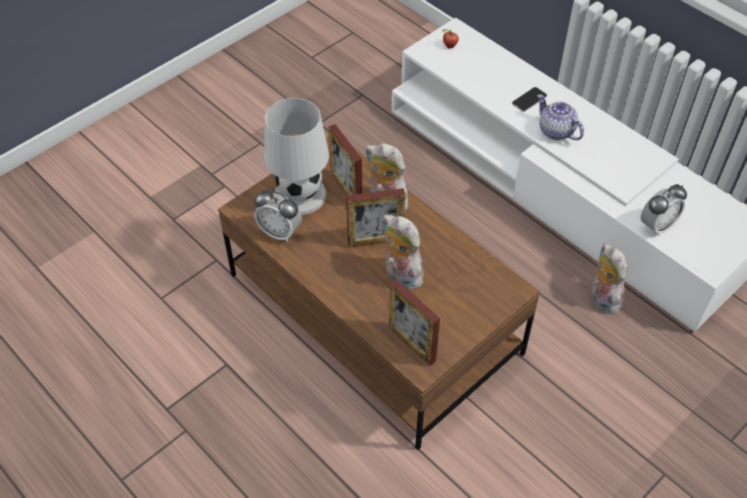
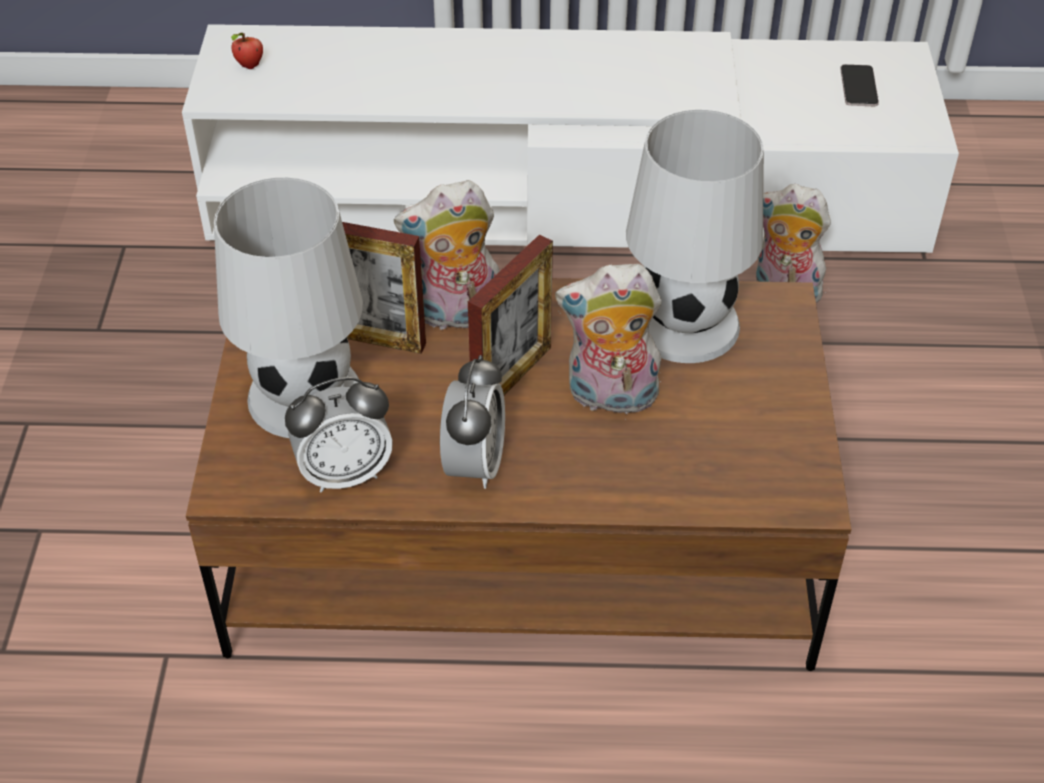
camera: 45 degrees left, 5 degrees down
picture frame [389,279,440,366] -> none
phone [512,87,547,112] -> phone moved to [840,64,879,106]
teapot [537,94,584,140] -> none
alarm clock [641,184,687,236] -> alarm clock moved to [440,355,505,489]
none -> white table lamp [626,110,764,363]

